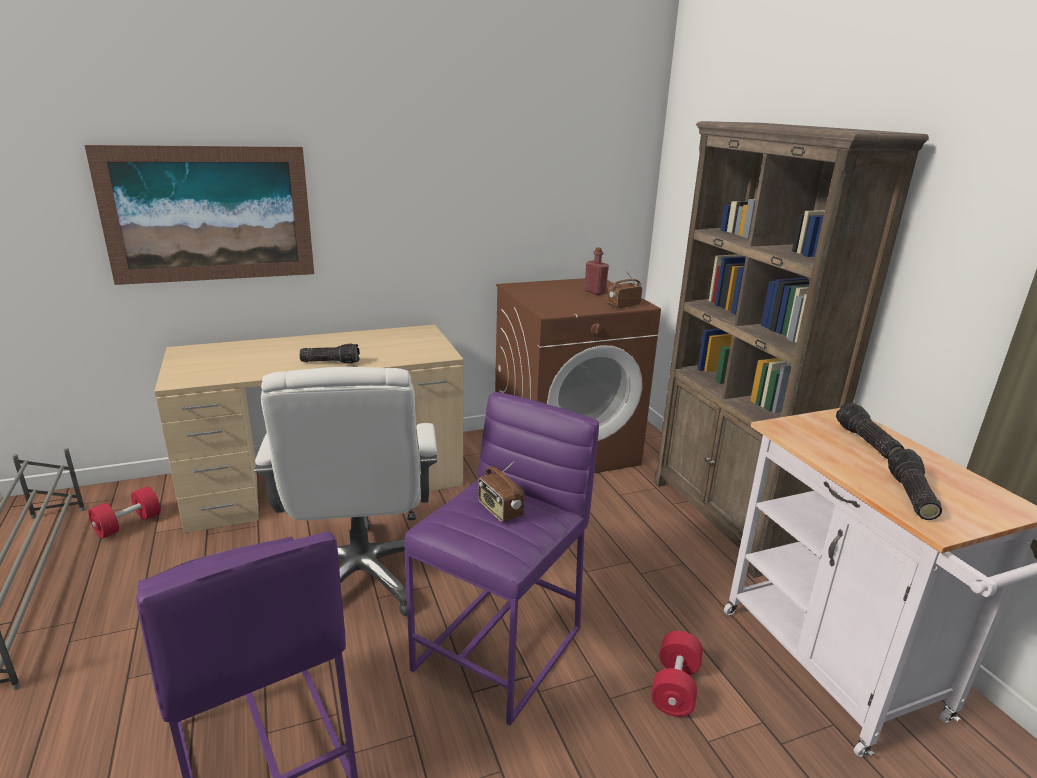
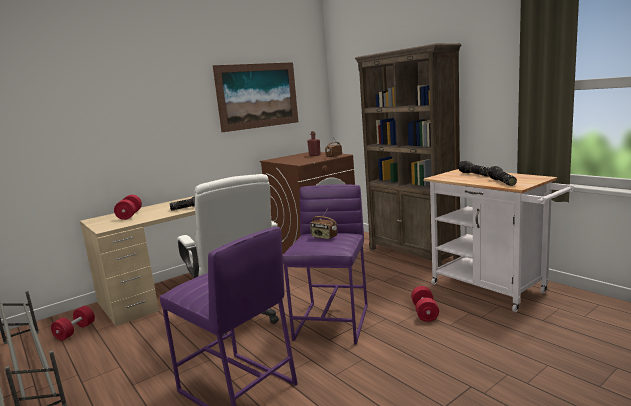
camera: 15 degrees left, 10 degrees down
picture [85,145,314,285] -> picture moved to [213,62,298,132]
none -> red dumbbell [114,195,142,220]

